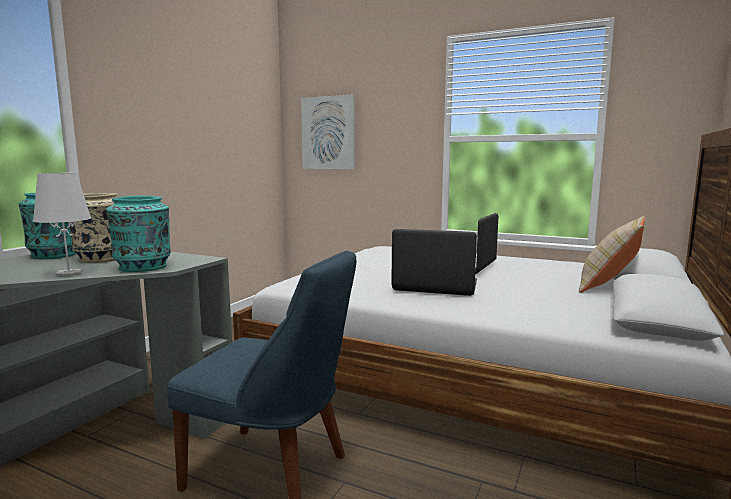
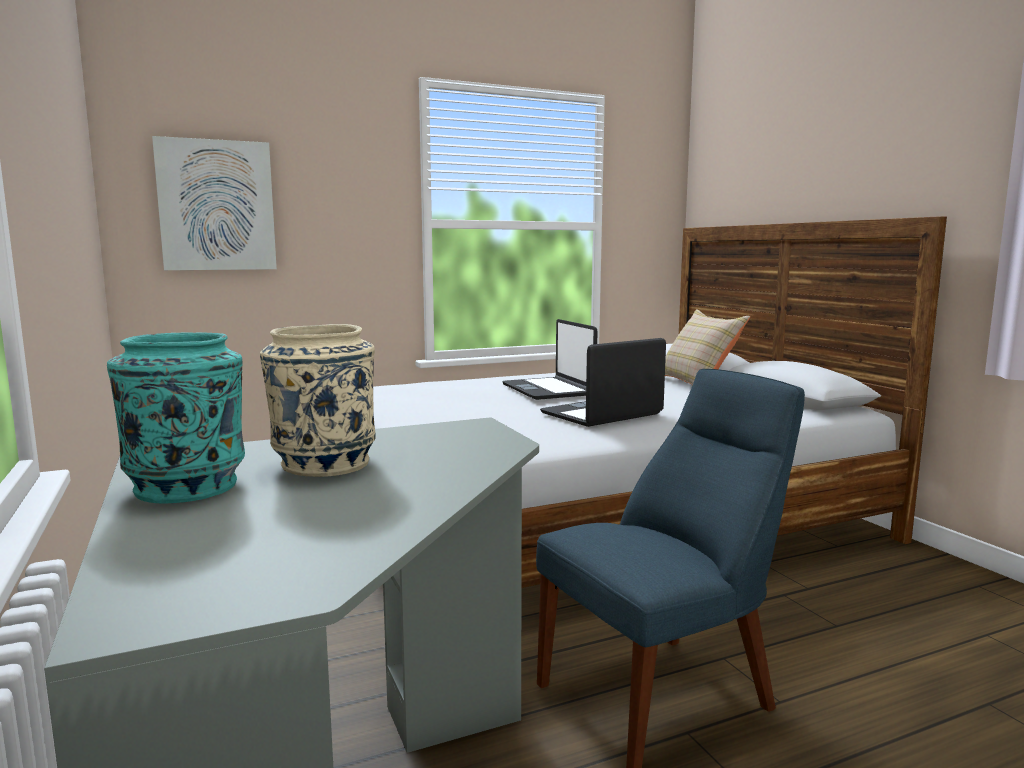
camera: 50 degrees left, 0 degrees up
white table lamp [33,173,91,276] -> none
turquoise vase [106,196,171,272] -> none

